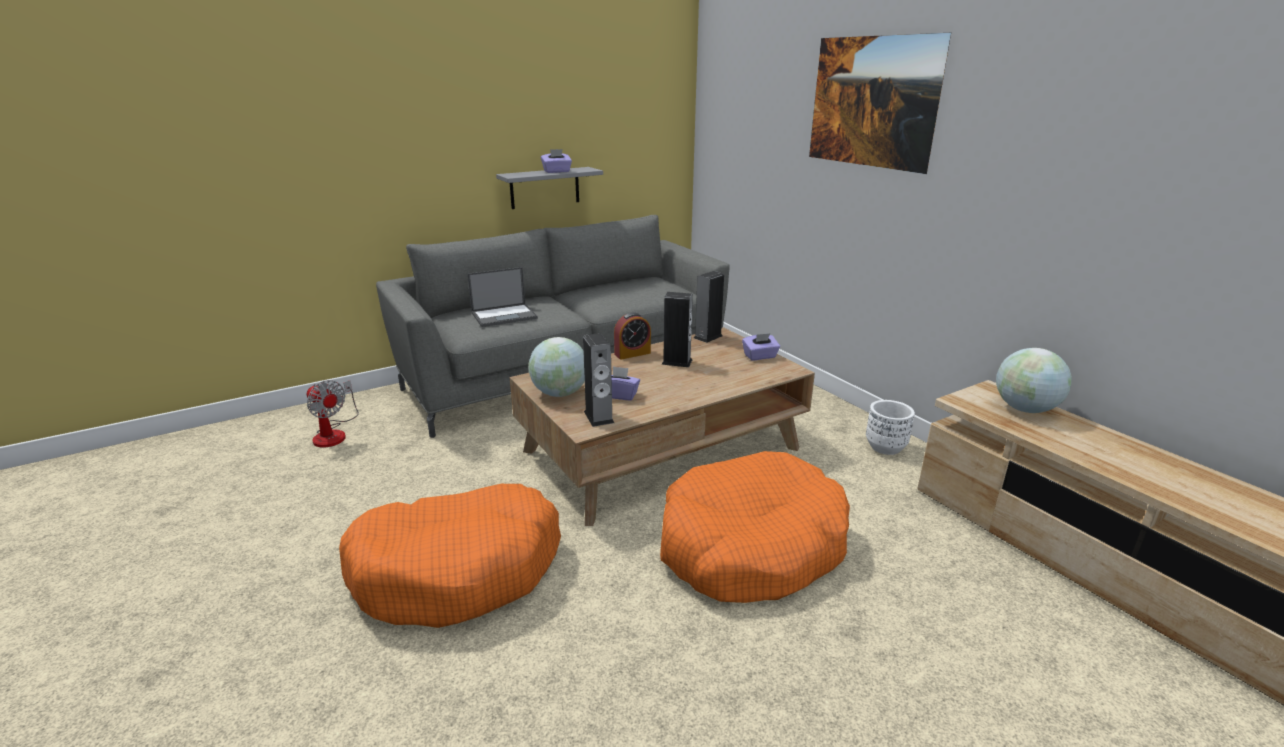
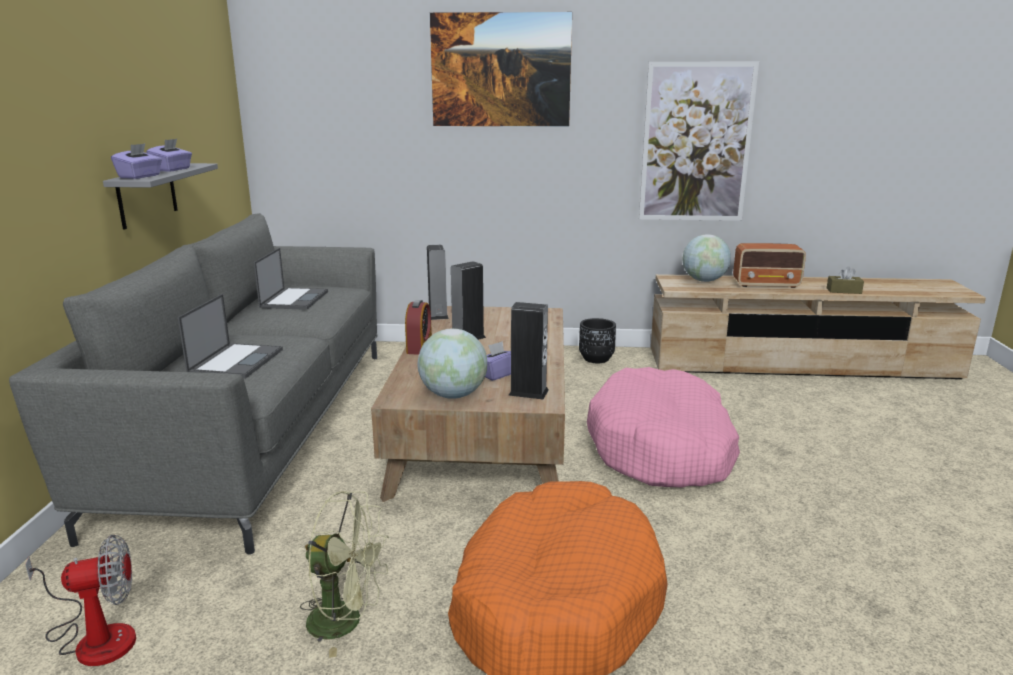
camera: 55 degrees left, 5 degrees down
orange dog bed [660,451,850,603] -> pink dog bed [587,367,740,488]
purple tissue box [742,333,780,361] -> purple tissue box moved to [111,144,162,179]
white planter [866,400,915,455] -> black planter [579,318,616,363]
none -> laptop [254,248,328,310]
none -> green fan [300,491,389,658]
none -> picture [639,62,759,221]
none -> radio [733,243,806,288]
none -> brown tissue box [827,266,864,294]

